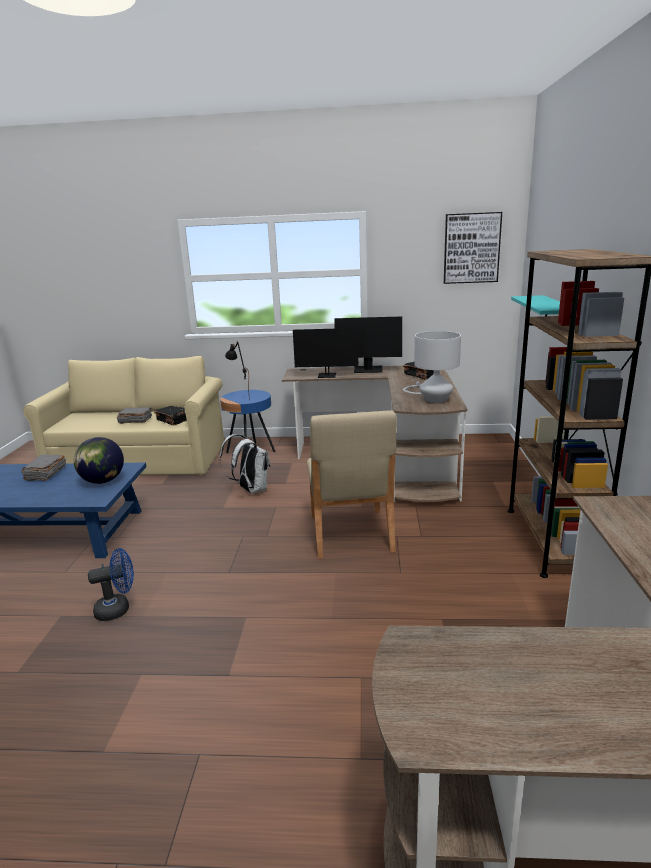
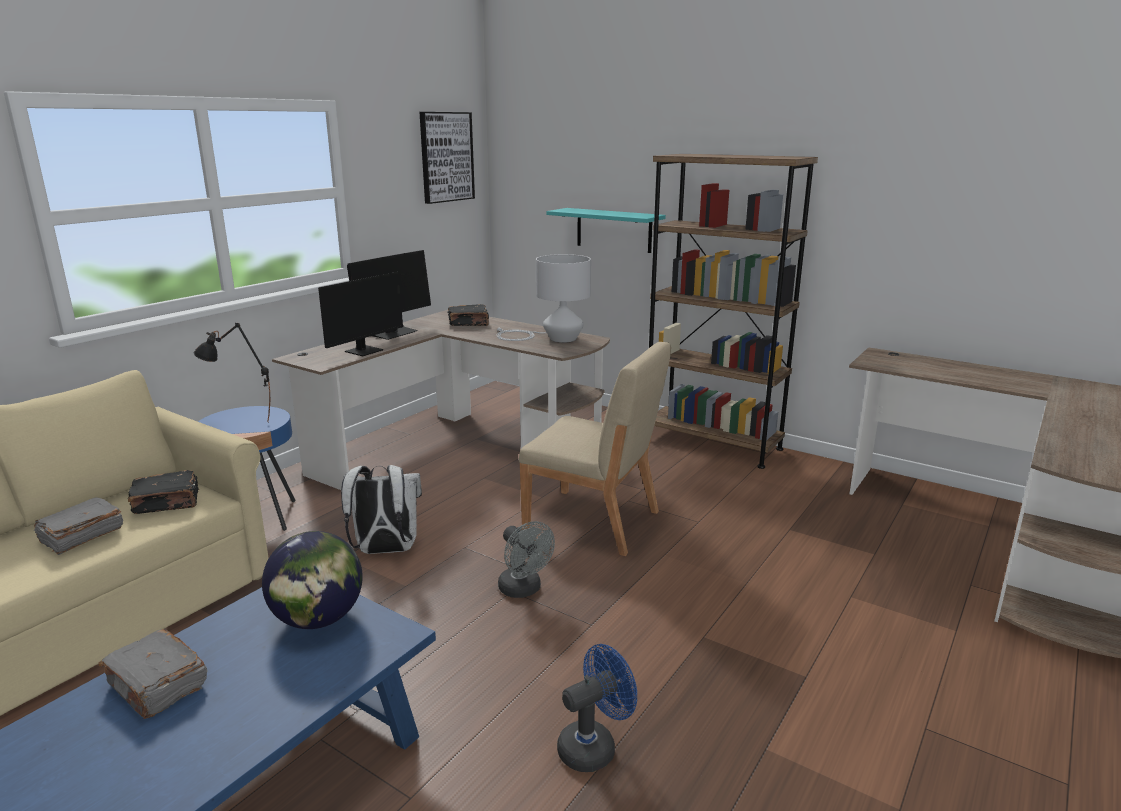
camera: 60 degrees left, 0 degrees up
blue fan [88,548,134,621] -> blue fan turned 45 degrees clockwise [557,644,637,772]
none -> grey fan [498,521,555,598]

